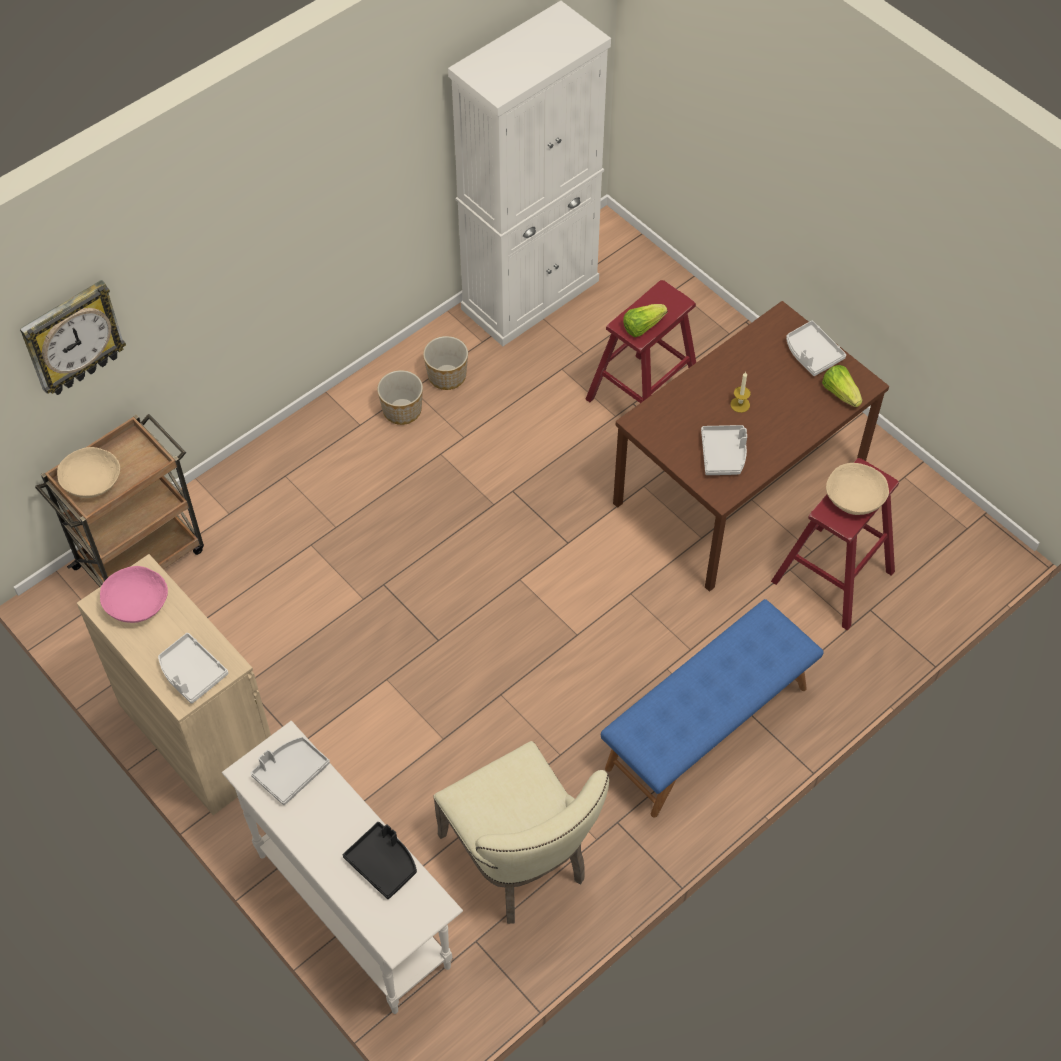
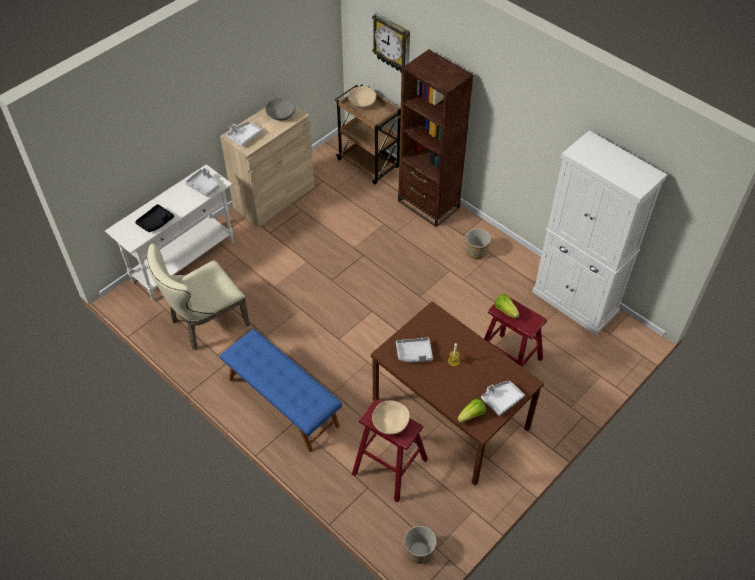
camera: 85 degrees right, 5 degrees down
pink bowl [100,566,168,623] -> grey bowl [266,97,295,121]
planter [423,336,468,390] -> planter moved to [404,526,437,564]
none -> brown bookcase [398,50,474,227]

